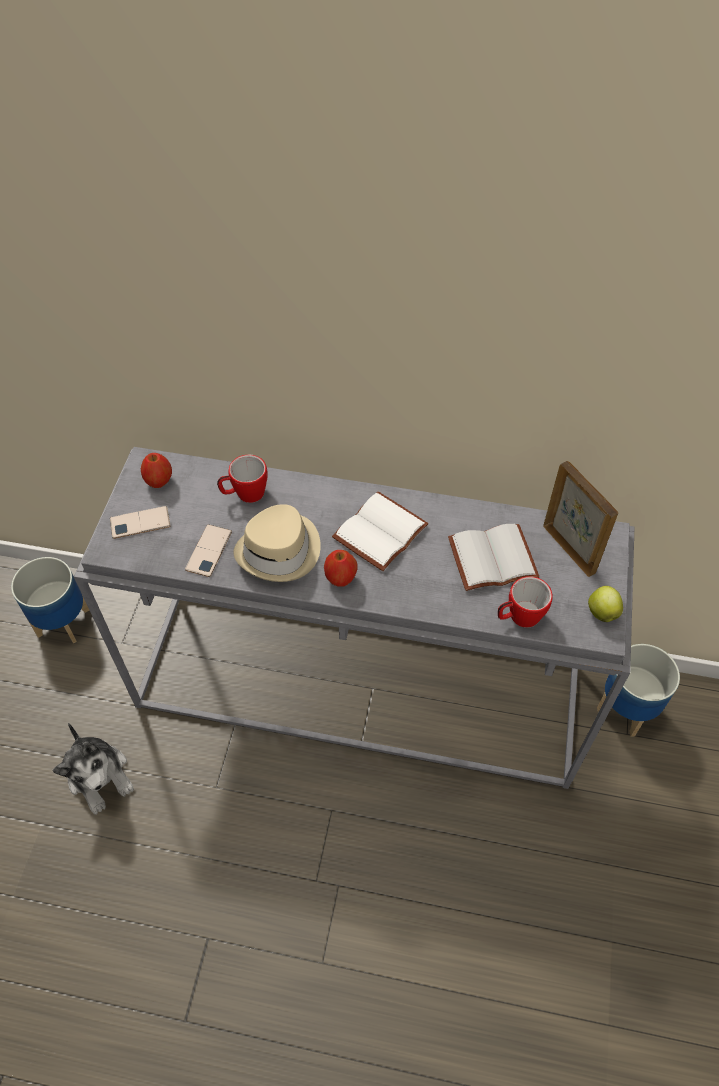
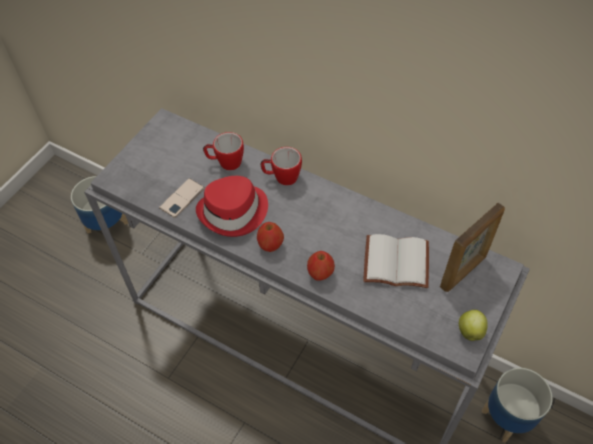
camera: 20 degrees right, 0 degrees up
plush toy [52,723,134,815] -> none
phone [110,506,171,539] -> none
apple [141,453,172,488] -> apple moved to [307,251,335,281]
beige hat [233,504,321,582] -> red hat [196,176,268,237]
white book [332,491,429,571] -> none
mug [498,576,553,628] -> mug moved to [260,147,302,186]
picture frame [543,461,618,577] -> picture frame turned 60 degrees clockwise [440,203,505,292]

